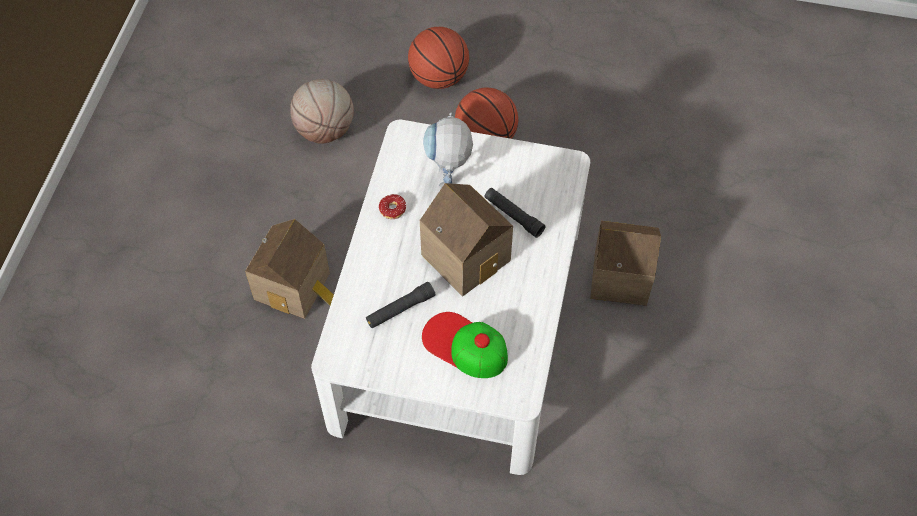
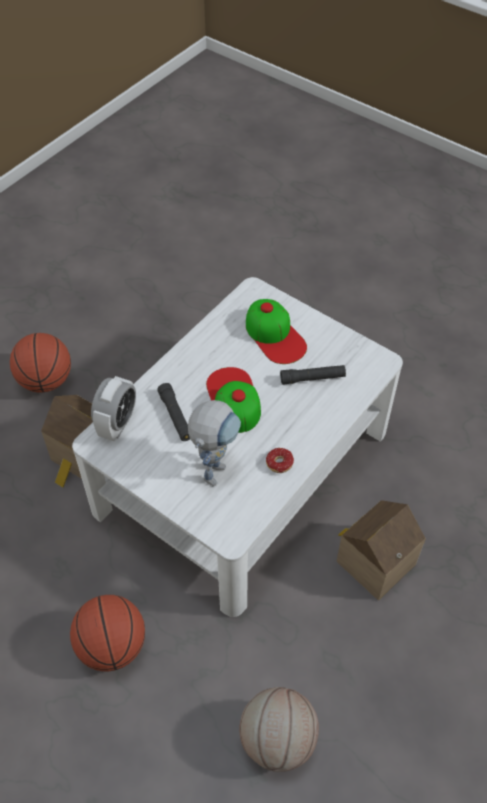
camera: 155 degrees left, 5 degrees down
basketball [408,27,469,89] -> basketball moved to [10,333,71,393]
toy house [420,183,513,297] -> cap [206,367,261,433]
none -> alarm clock [91,376,136,441]

